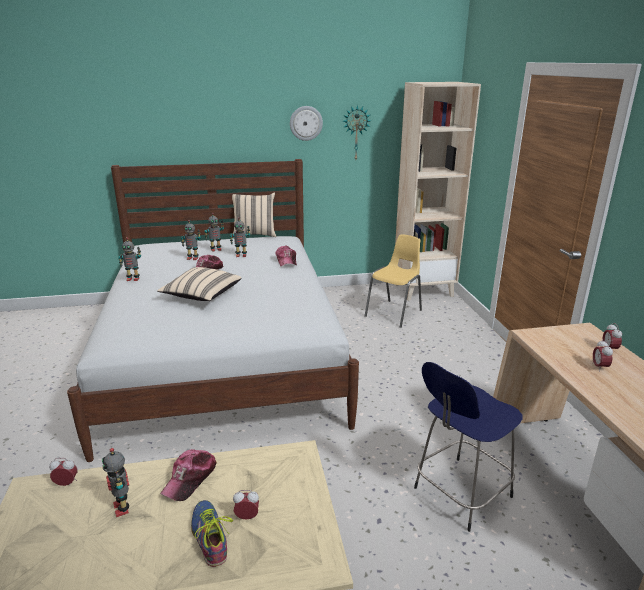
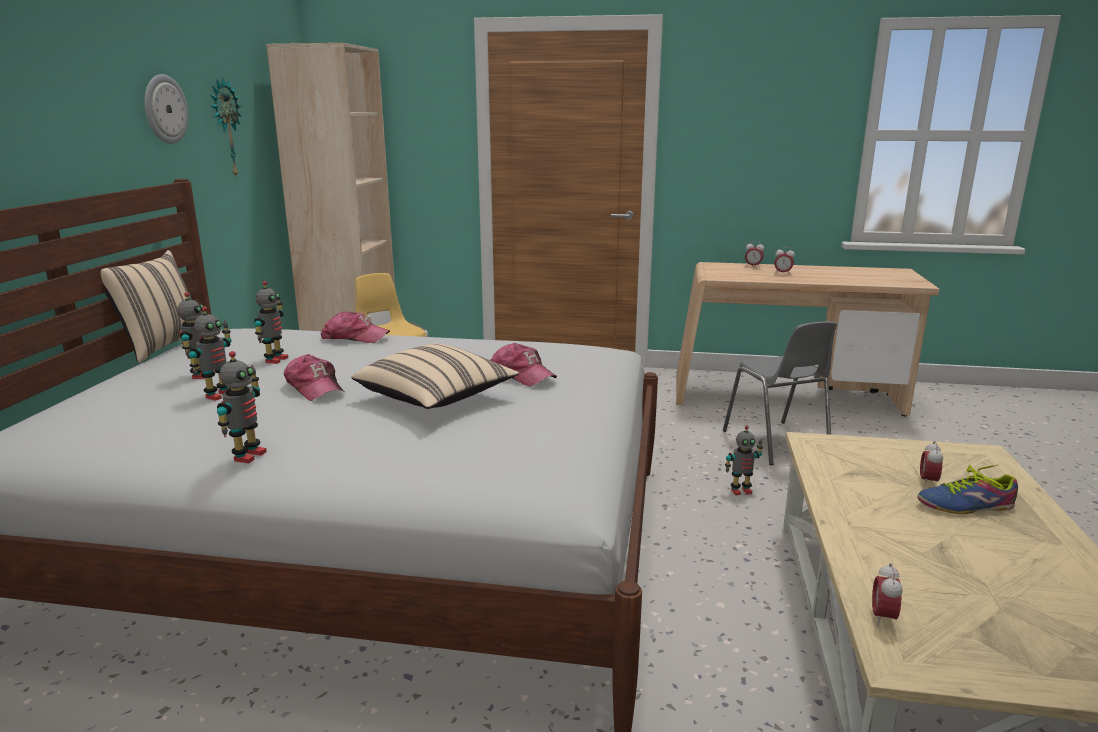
camera: 70 degrees left, 5 degrees down
toy robot [102,448,129,517] -> toy robot moved to [725,426,763,495]
cap [160,449,217,501] -> cap moved to [490,343,557,386]
blue stool [414,362,522,532] -> grey chair [723,321,837,465]

